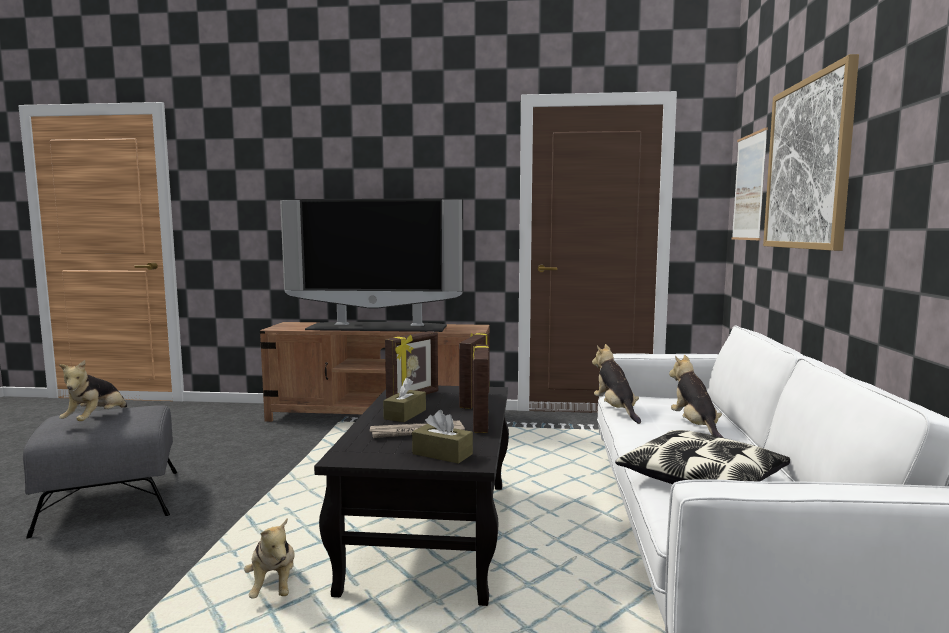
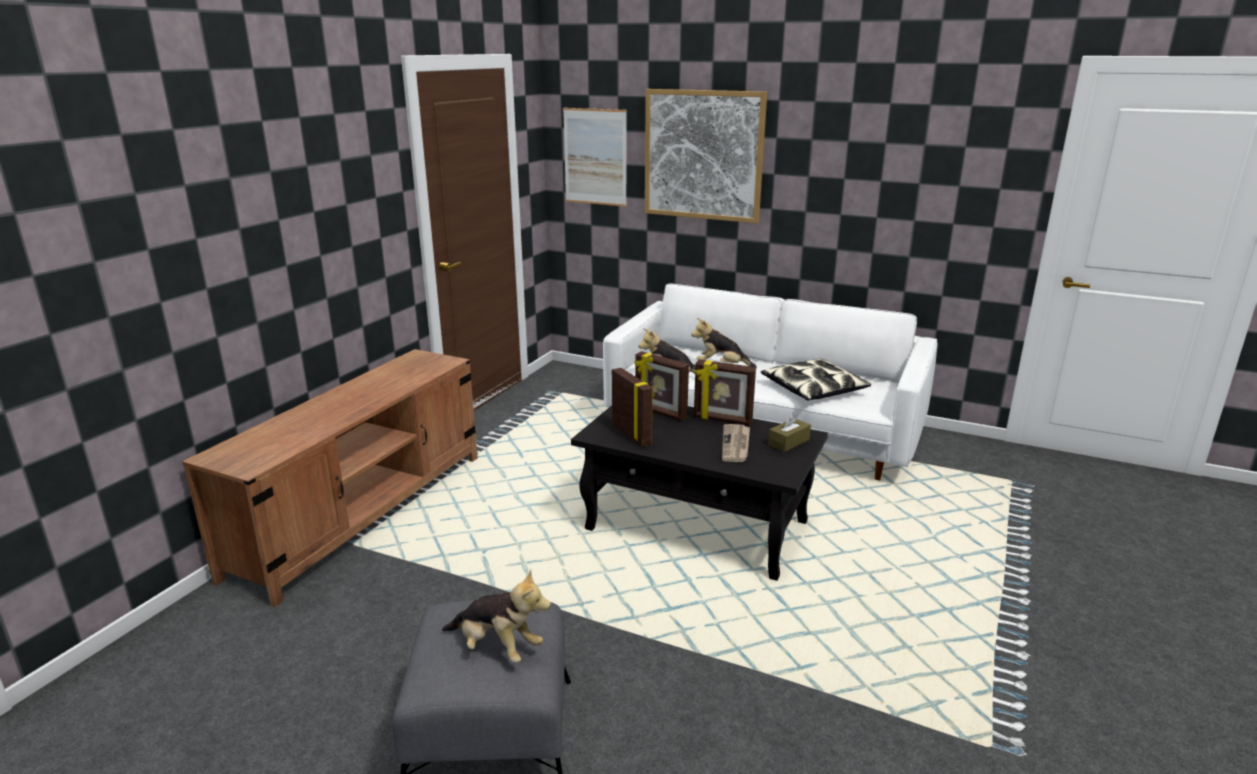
camera: 70 degrees left, 15 degrees up
plush toy [244,518,295,598] -> none
television [280,198,463,332] -> none
brown tissue box [383,378,426,422] -> none

